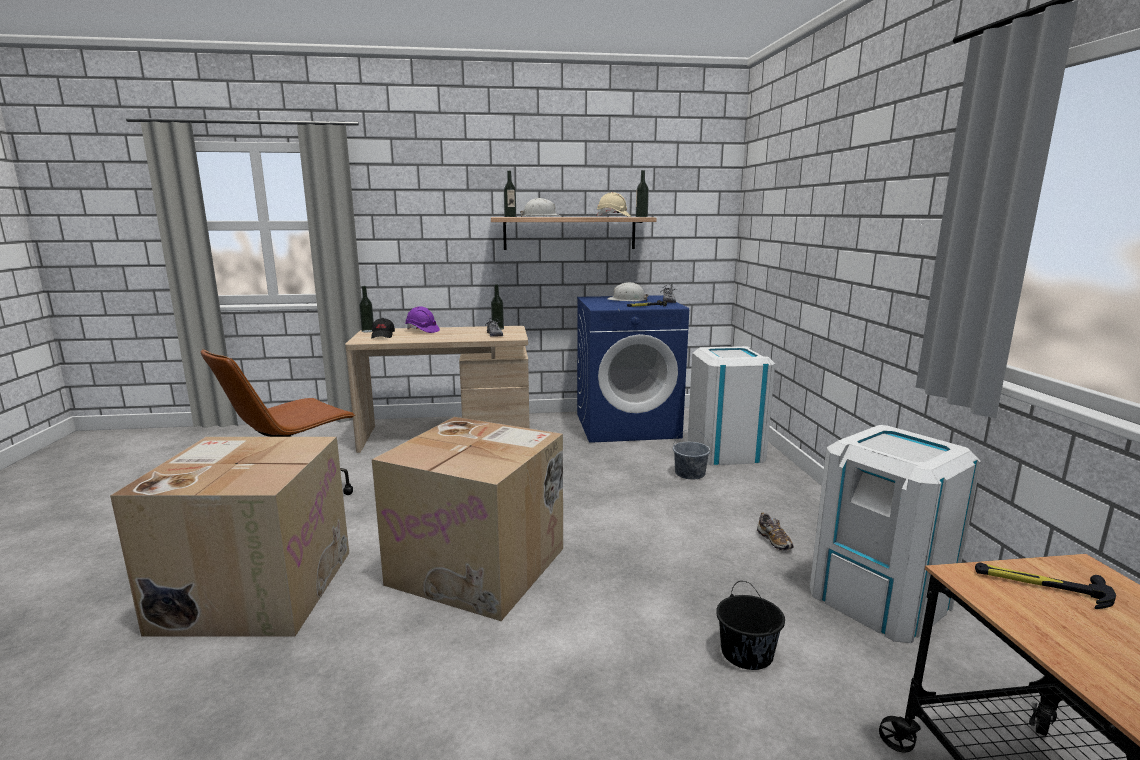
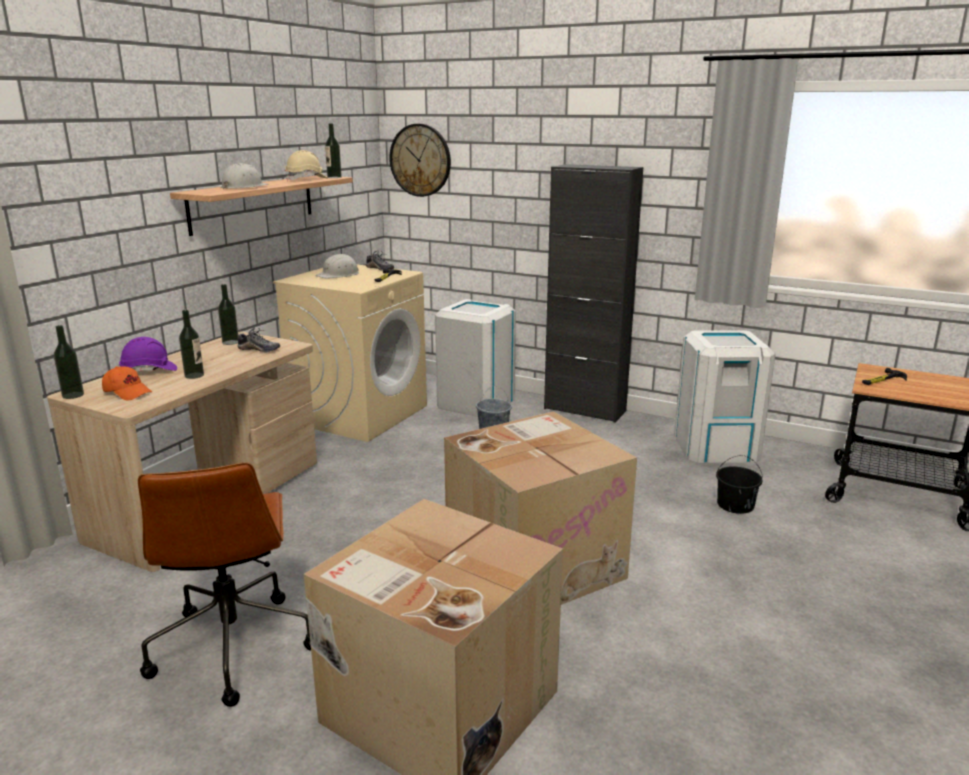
camera: 55 degrees left, 5 degrees up
black cap [371,318,395,338] -> orange cap [102,366,152,401]
bottle [504,171,516,217] -> bottle moved to [179,310,204,379]
blue washing machine [577,295,689,443] -> beige washing machine [273,264,427,442]
shoe [757,513,794,551] -> none
none -> wall clock [389,124,451,197]
none -> black cabinet [544,164,643,423]

